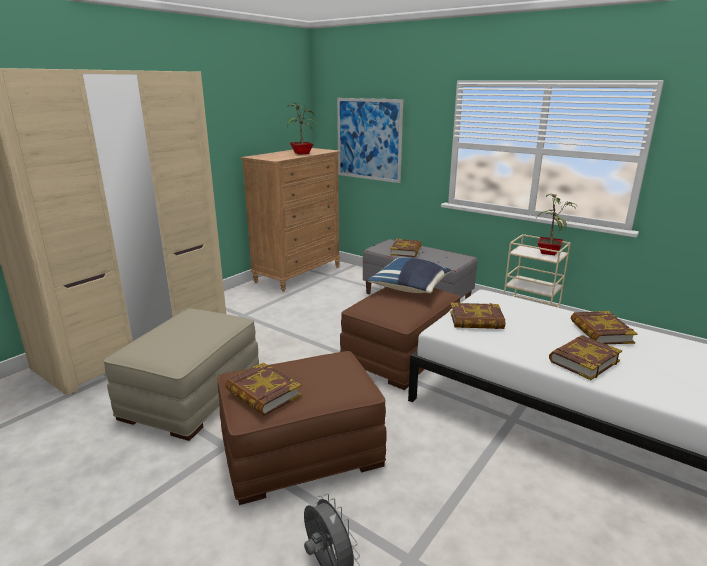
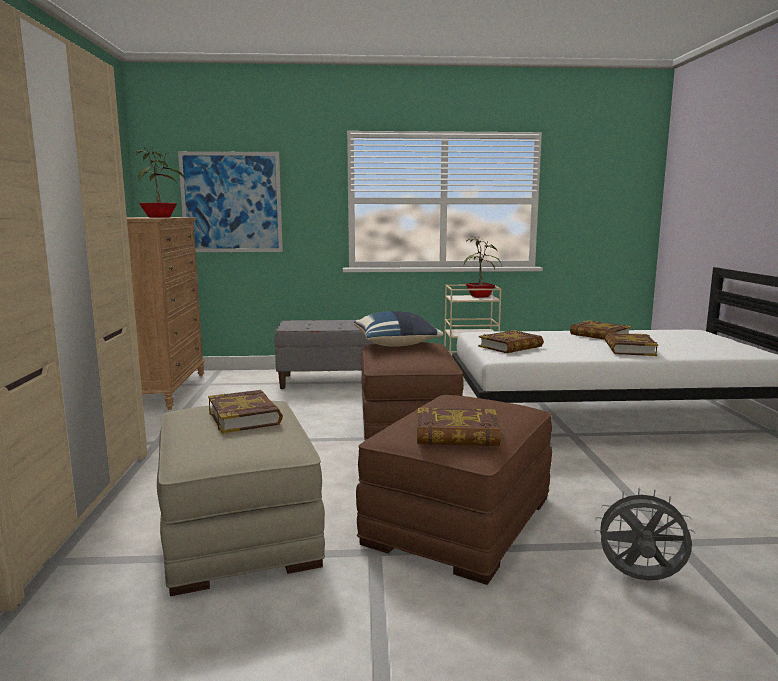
camera: 40 degrees left, 10 degrees down
book [390,239,421,257] -> book moved to [208,390,283,434]

